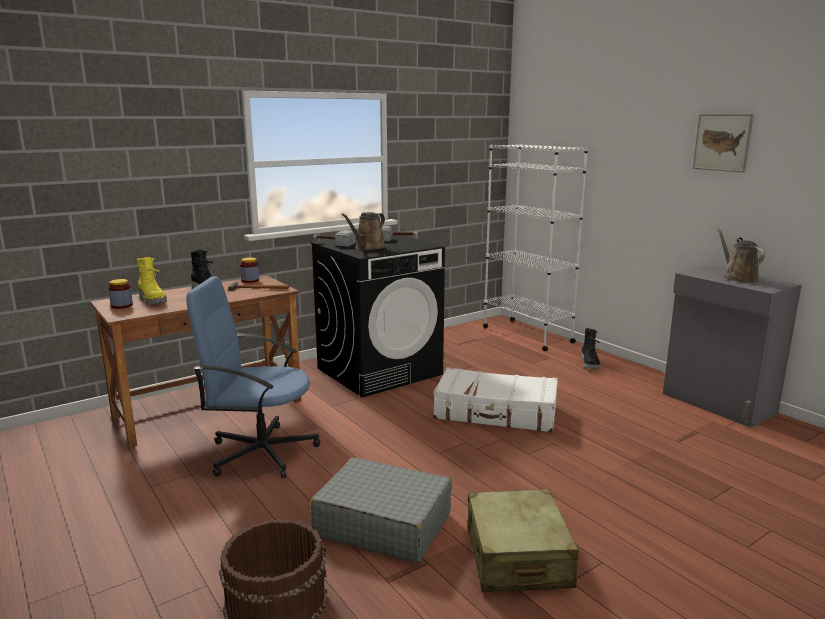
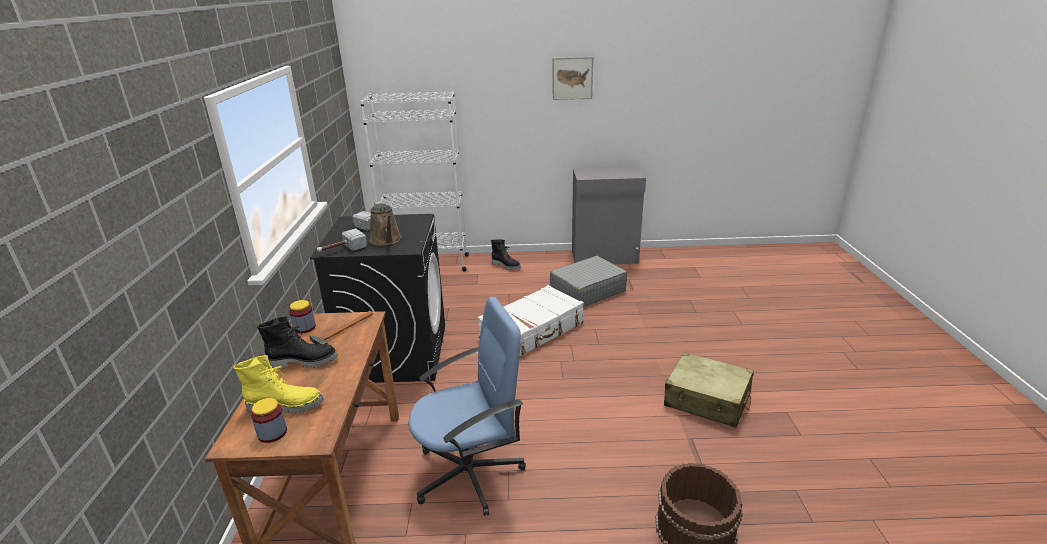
camera: 55 degrees left, 10 degrees up
blue office chair [186,276,320,478] -> blue office chair turned 150 degrees counterclockwise [408,297,526,516]
grey suitcase [310,458,452,563] -> grey suitcase moved to [550,256,627,307]
brown watering can [717,228,765,282] -> none

